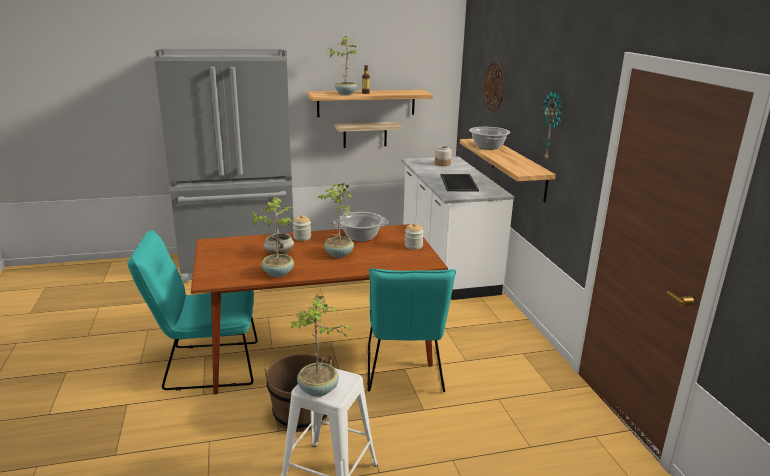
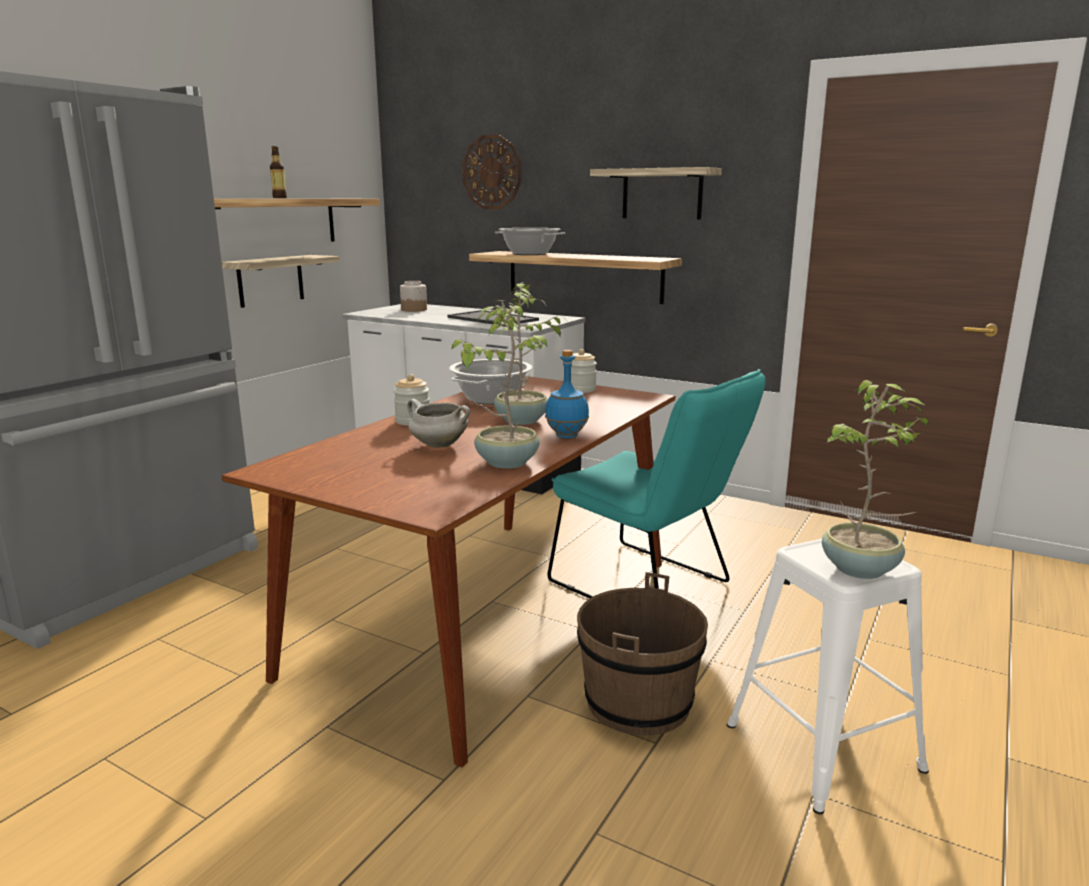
camera: 45 degrees left, 5 degrees down
turquoise chair [128,230,258,390] -> none
potted plant [329,36,358,95] -> none
wall clock [543,91,563,159] -> shelf [590,167,722,219]
none -> blue bottle [545,350,589,438]

